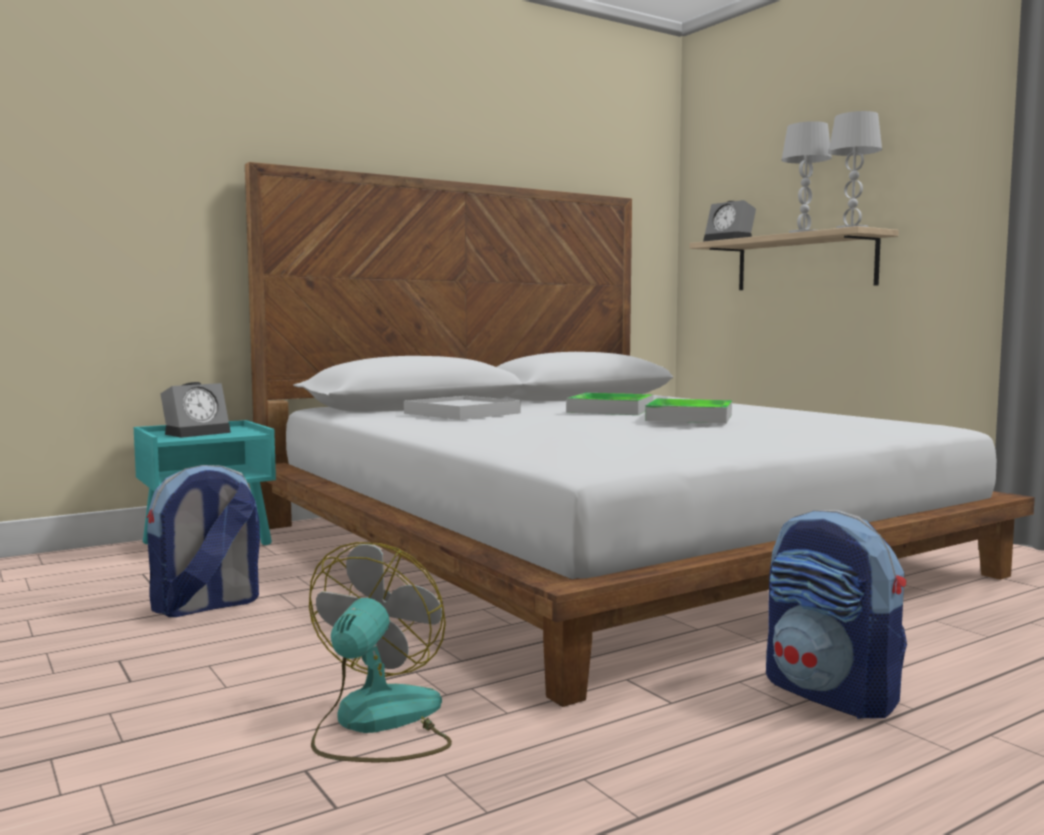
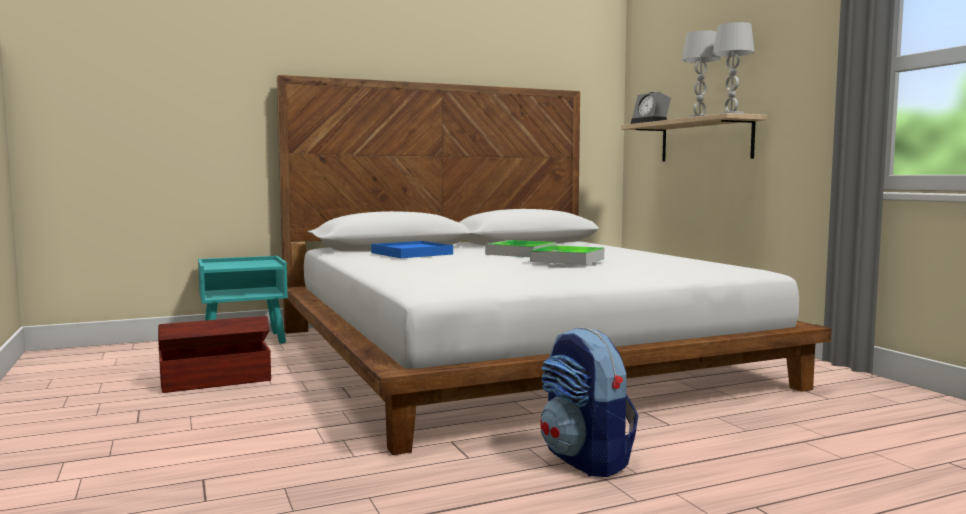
camera: 10 degrees right, 0 degrees up
backpack [147,465,260,617] -> brown storage box [158,316,271,393]
alarm clock [160,382,231,438] -> none
fan [309,542,452,763] -> none
white tray [404,396,521,420] -> blue tray [371,241,453,258]

